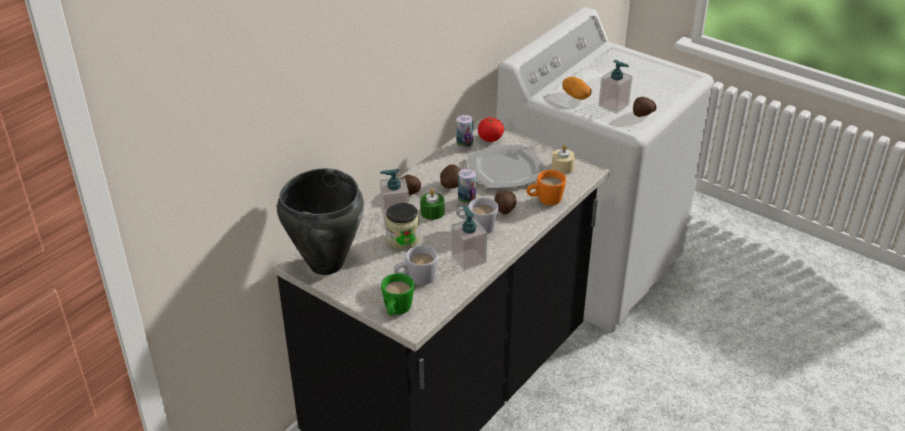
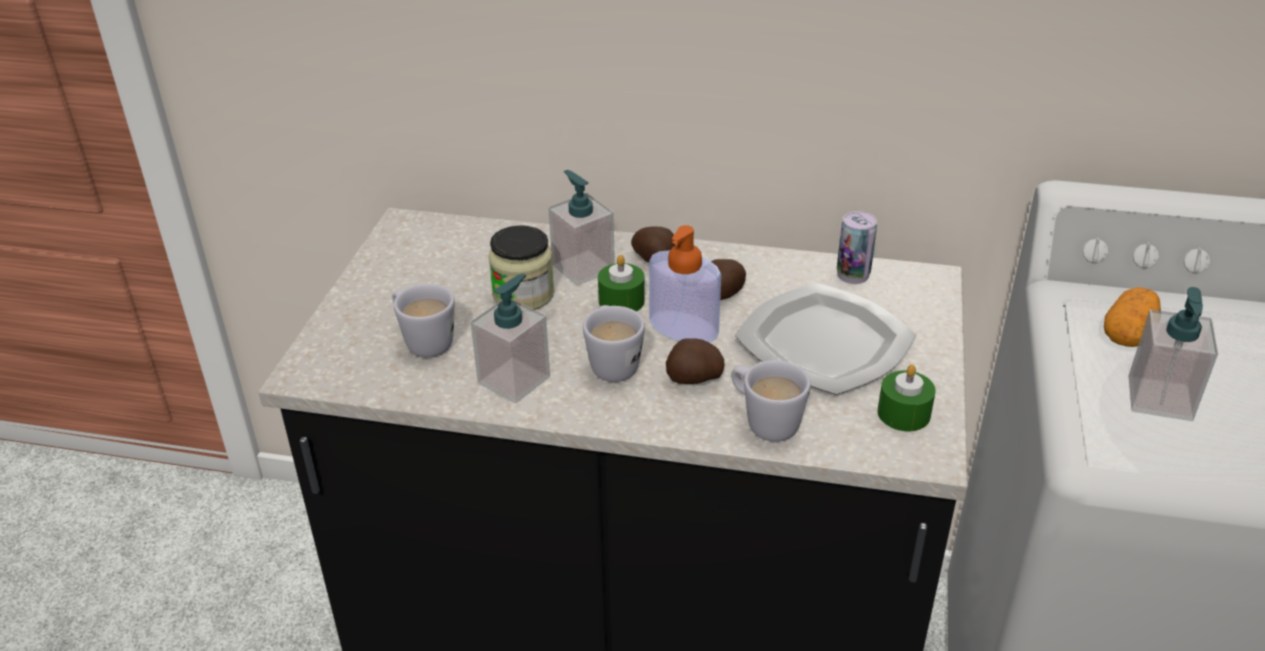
camera: 65 degrees right, 0 degrees up
black cooking pot [277,168,364,275] -> none
green mug [381,273,414,316] -> none
can [458,169,476,207] -> soap dispenser [649,225,721,343]
tomato [478,117,504,142] -> none
orange mug [527,170,566,206] -> white mug [731,360,811,442]
beige candle [552,145,575,174] -> green candle [878,364,936,431]
potato [633,97,656,117] -> none

